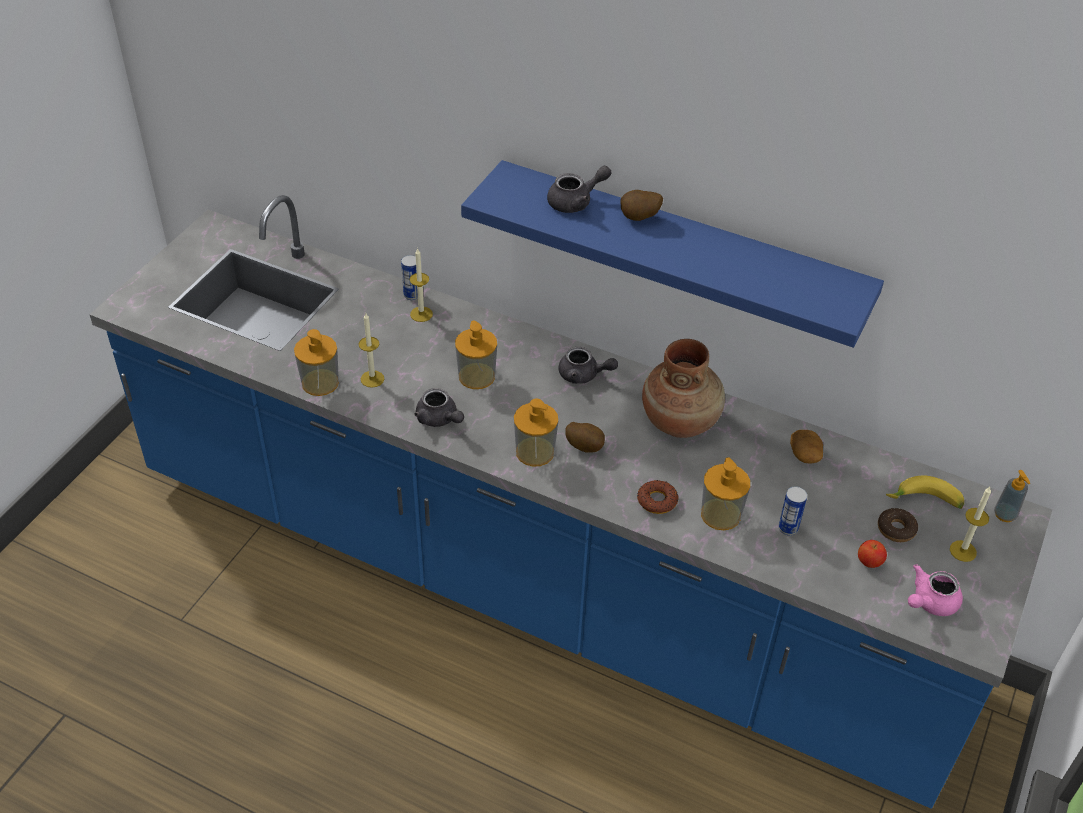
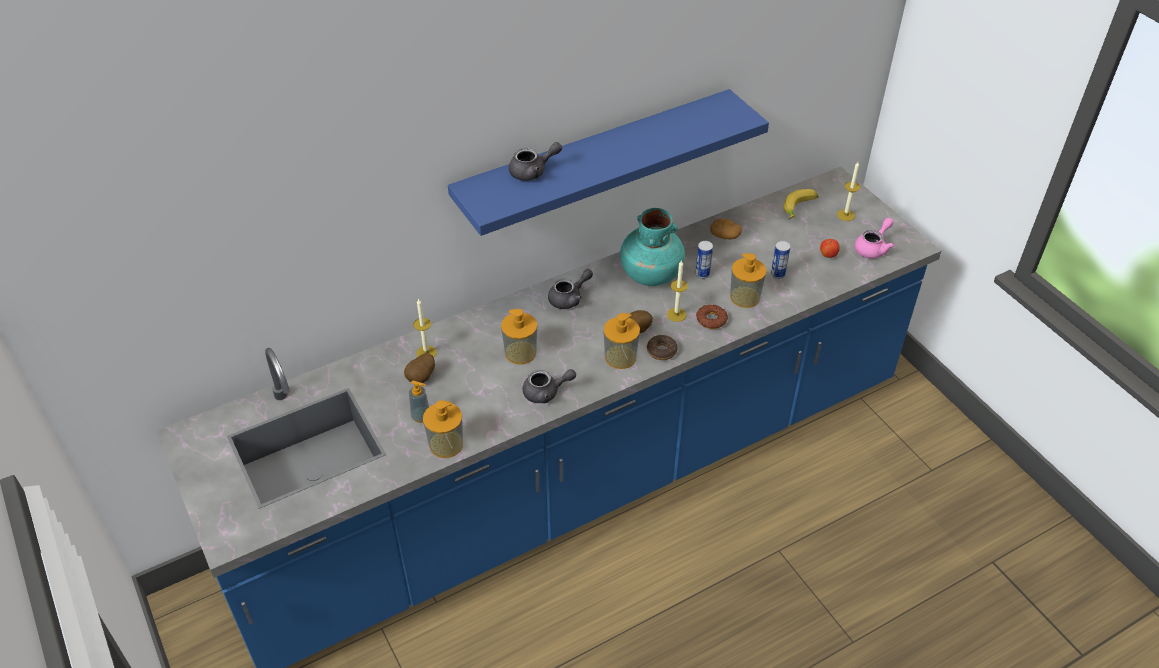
camera: 55 degrees left, 0 degrees up
candle [359,313,384,388] -> candle moved to [667,260,688,322]
can [401,255,418,300] -> can moved to [695,241,713,279]
grey teapot [547,166,611,213] -> grey teapot turned 60 degrees clockwise [509,142,562,181]
potato [621,190,663,221] -> potato moved to [404,353,435,383]
brown vase [642,339,725,438] -> turquoise vase [620,208,685,286]
donut [878,508,918,542] -> donut moved to [647,335,678,360]
pink teapot [908,564,963,616] -> pink teapot turned 135 degrees counterclockwise [854,218,895,259]
soap dispenser [994,470,1030,522] -> soap dispenser moved to [409,380,429,423]

